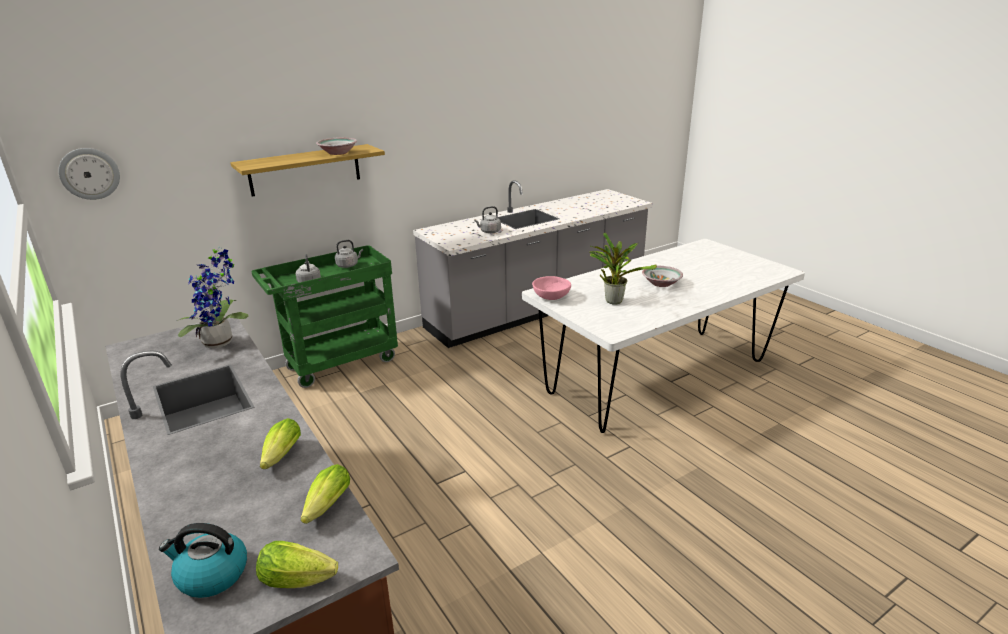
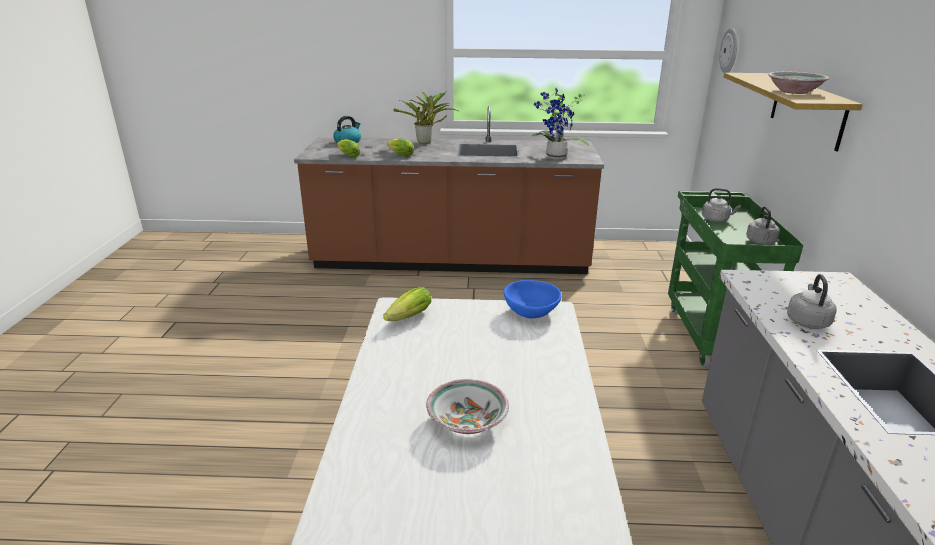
camera: 125 degrees right, 0 degrees up
lettuce [256,541,338,588] -> lettuce moved to [383,287,431,321]
pink bowl [532,276,571,300] -> blue bowl [504,280,562,318]
potted plant [589,232,657,305] -> potted plant moved to [394,92,458,144]

